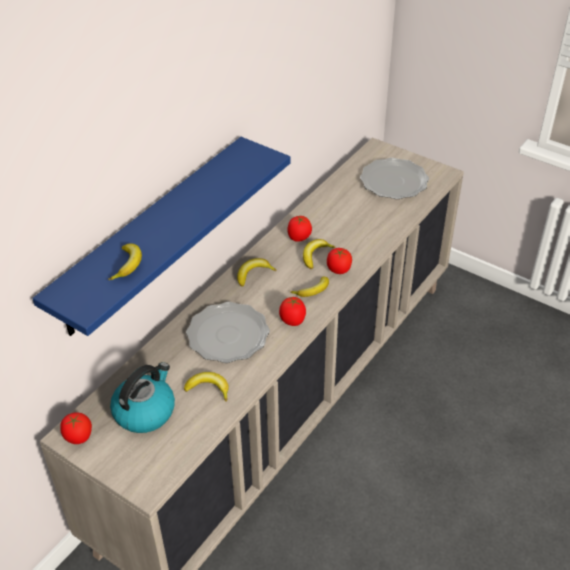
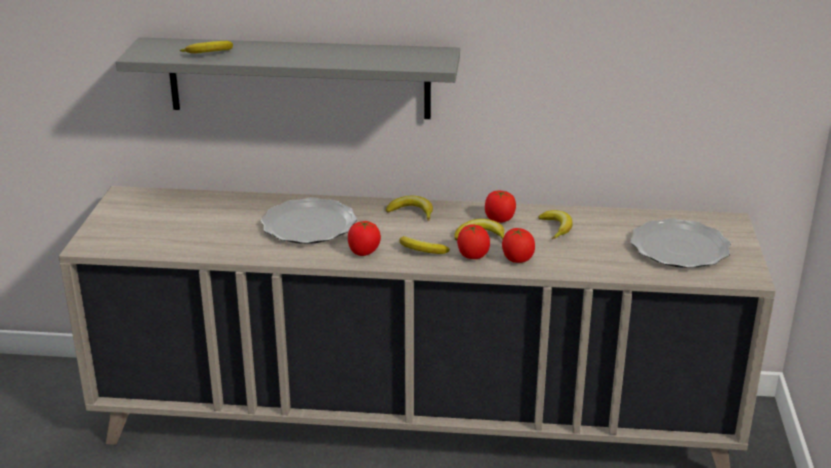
camera: 60 degrees right, 15 degrees down
blue shelf [32,137,290,336] -> grey shelf [116,37,460,119]
tomato [60,412,92,444] -> tomato moved to [502,228,535,263]
kettle [110,362,175,433] -> none
banana [184,372,229,402] -> banana moved to [538,210,573,240]

